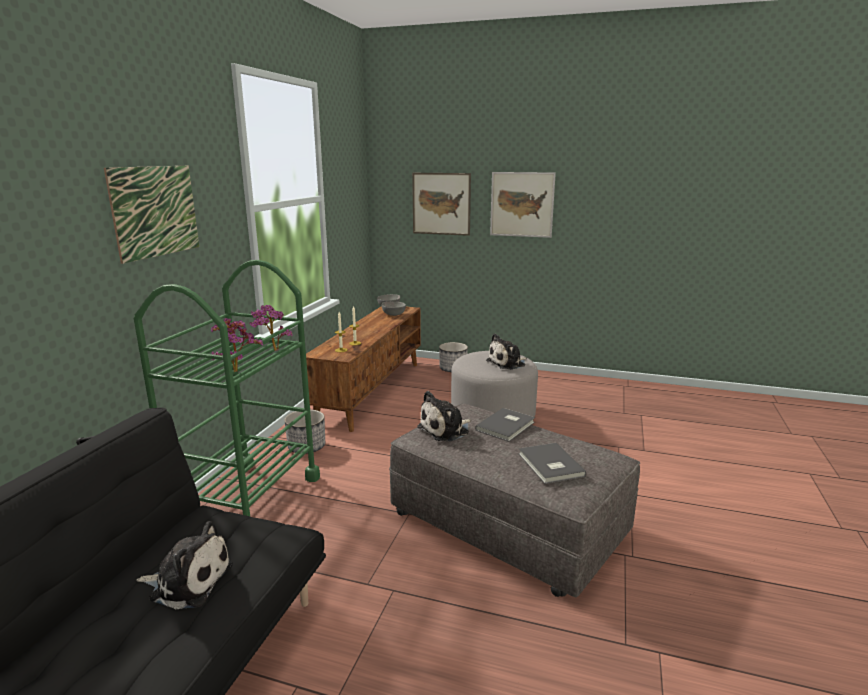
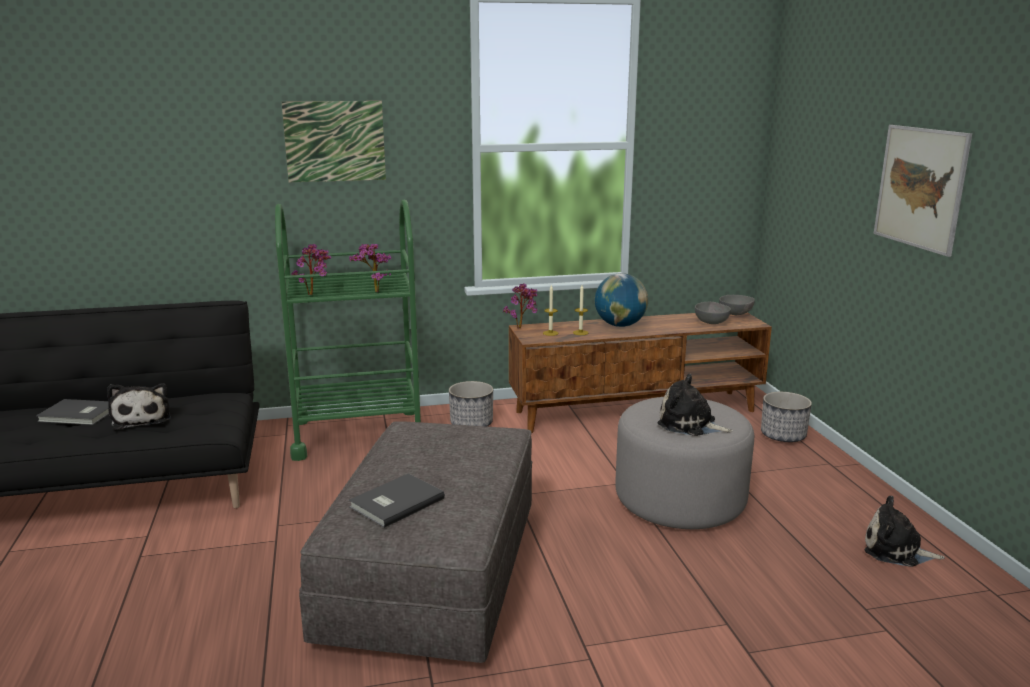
camera: 60 degrees right, 0 degrees up
picture [412,173,471,236] -> none
plush toy [417,391,471,442] -> plush toy moved to [864,496,945,567]
grey book [475,408,535,442] -> grey book moved to [37,399,109,425]
none -> potted plant [503,283,538,328]
none -> globe [595,273,648,327]

